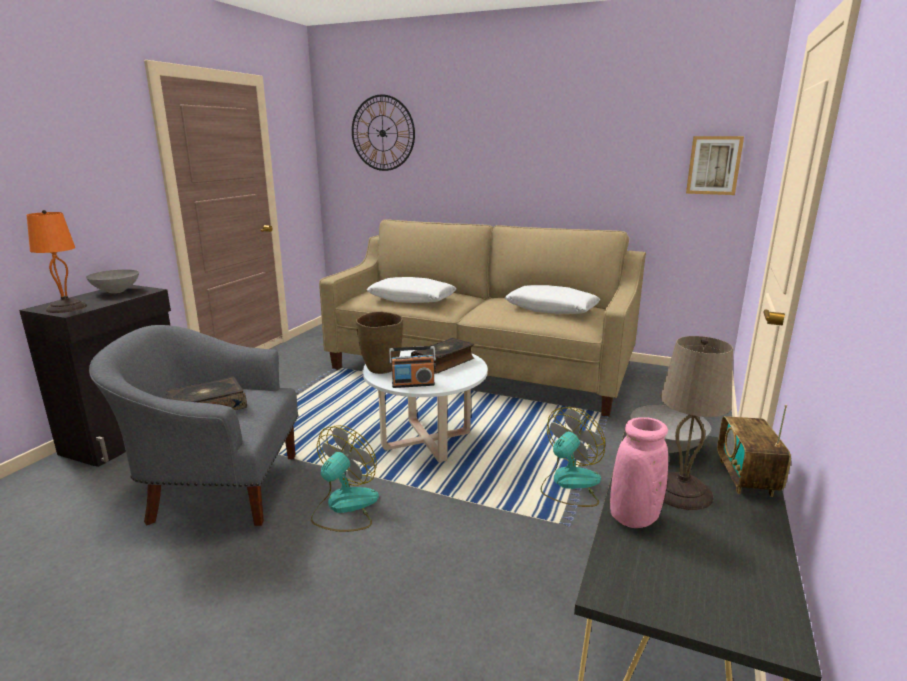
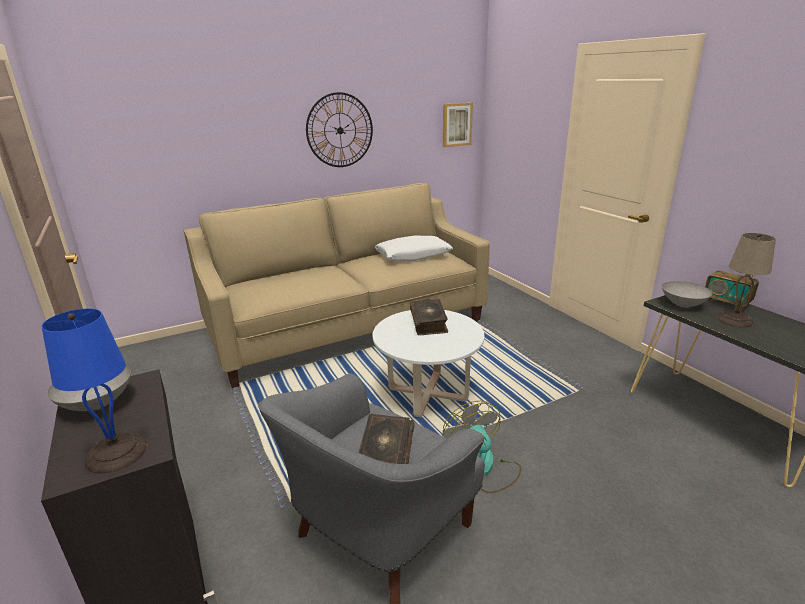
camera: 50 degrees left, 5 degrees up
orange table lamp [27,210,87,313] -> blue table lamp [41,308,148,474]
wall clock [352,94,415,171] -> wall clock moved to [306,92,373,167]
brown vase [356,311,403,374] -> none
white pillow [366,277,456,303] -> none
radio [389,346,436,388] -> none
fan [541,407,605,507] -> none
pink vase [610,417,668,528] -> none

